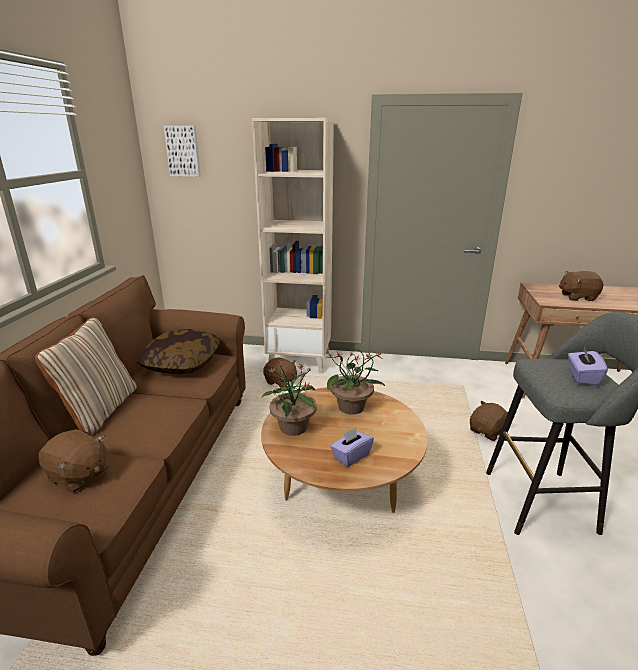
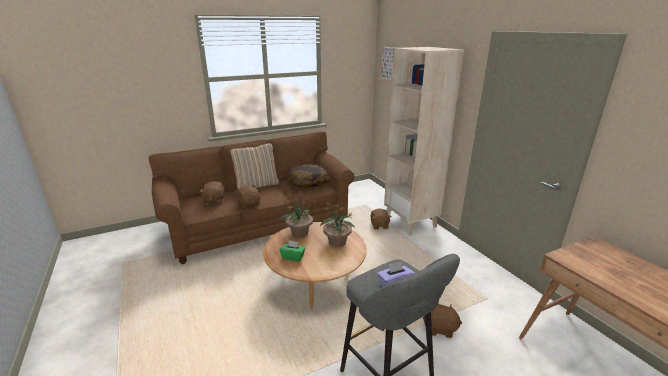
camera: 55 degrees right, 0 degrees up
purple tissue box [331,427,374,467] -> green tissue box [279,240,305,261]
brown plush toy [559,271,603,301] -> brown plush toy moved to [234,185,260,209]

